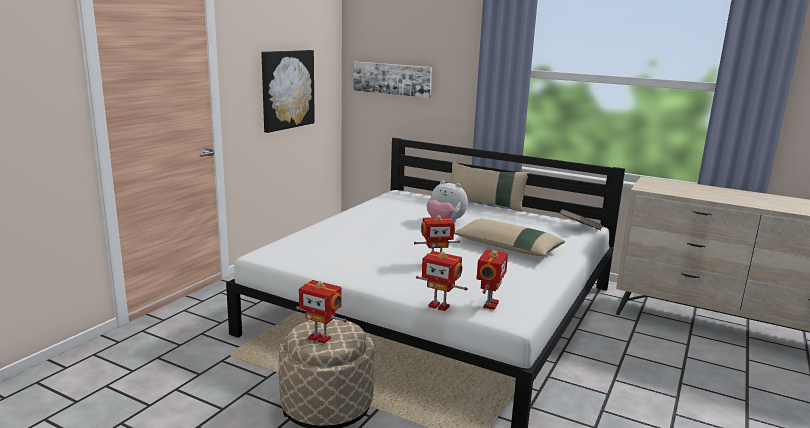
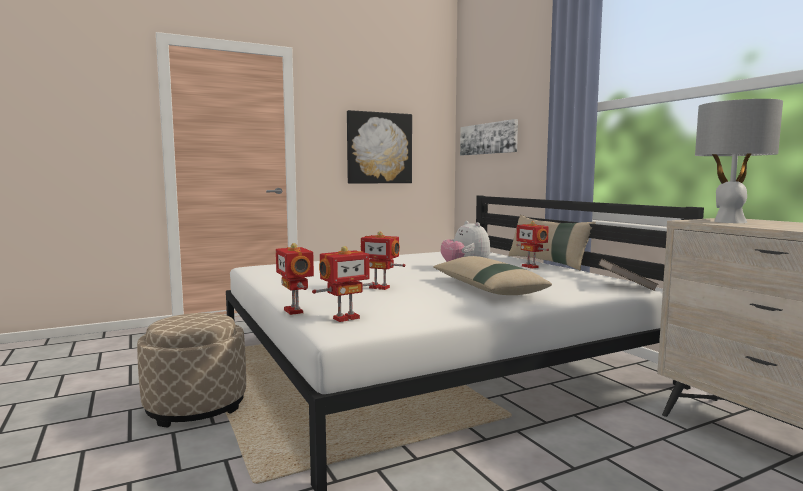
camera: 35 degrees right, 10 degrees down
toy robot [296,280,347,344] -> toy robot moved to [516,221,549,269]
none -> grey table lamp [695,99,783,223]

